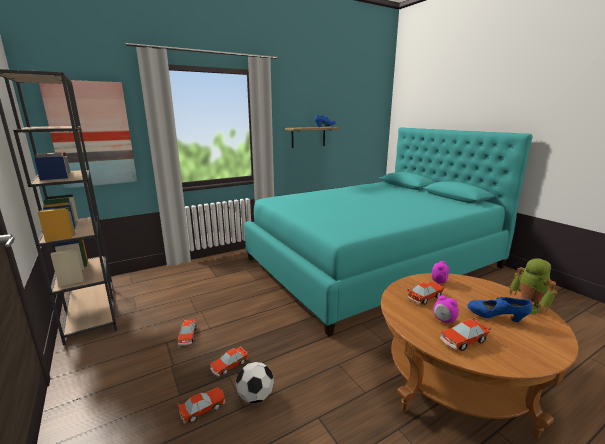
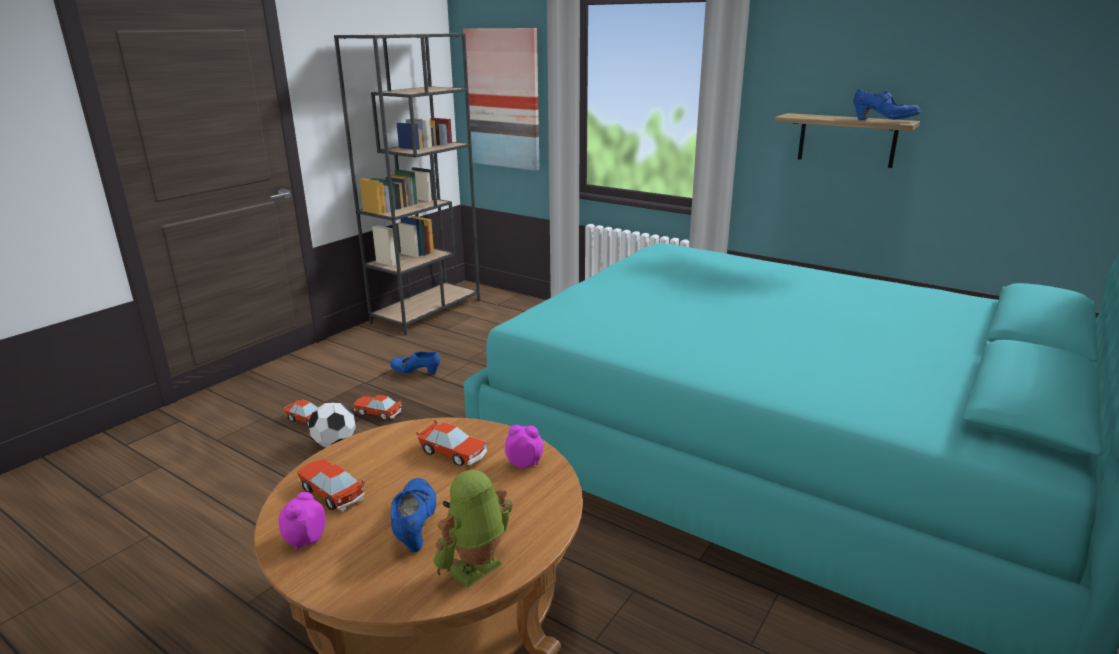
camera: 65 degrees right, 5 degrees up
toy car [177,319,197,346] -> blue shoe [390,352,440,374]
alarm clock [433,295,459,323] -> alarm clock moved to [279,492,325,551]

